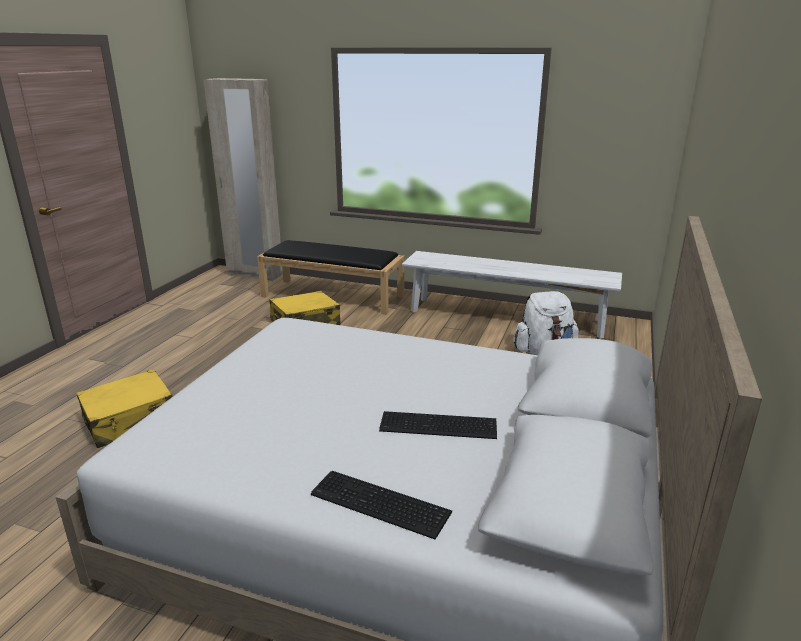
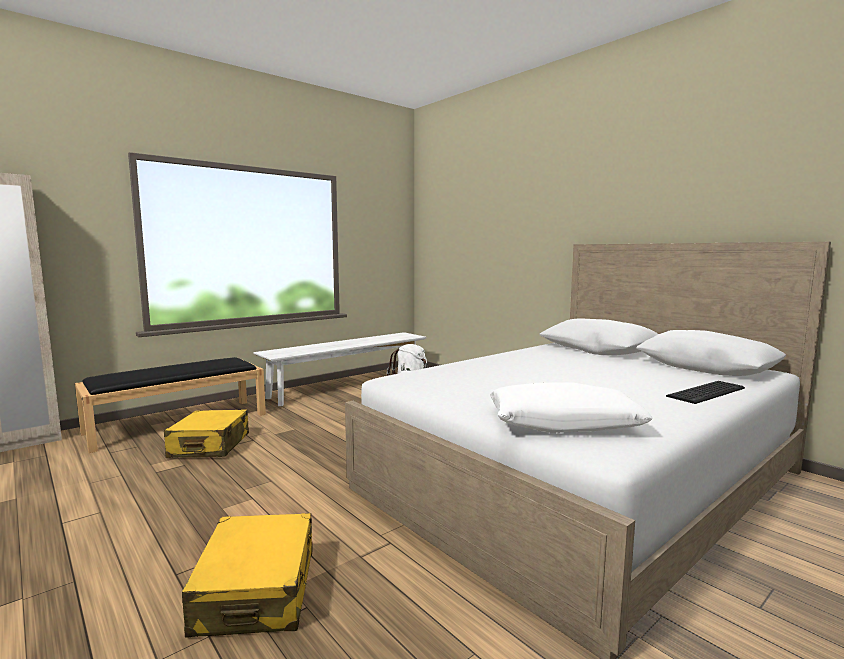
camera: 60 degrees left, 15 degrees down
keyboard [379,411,497,439] -> none
none -> white pillow [490,383,653,433]

